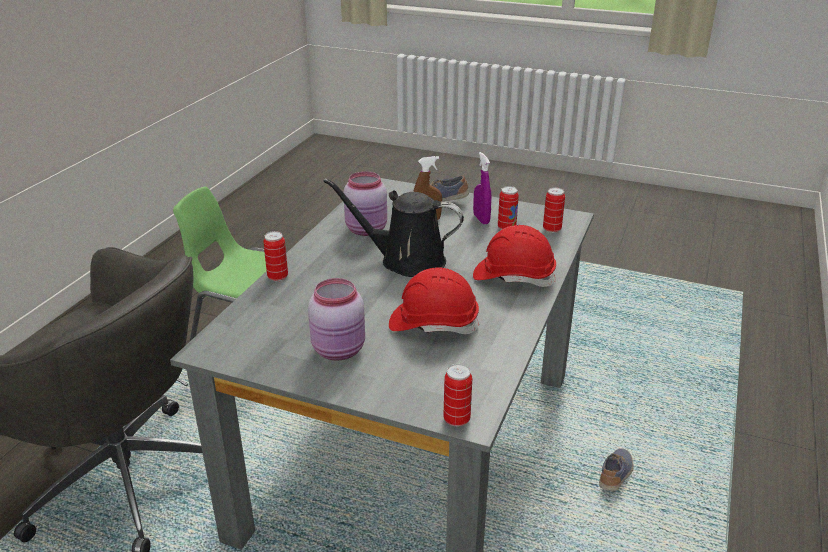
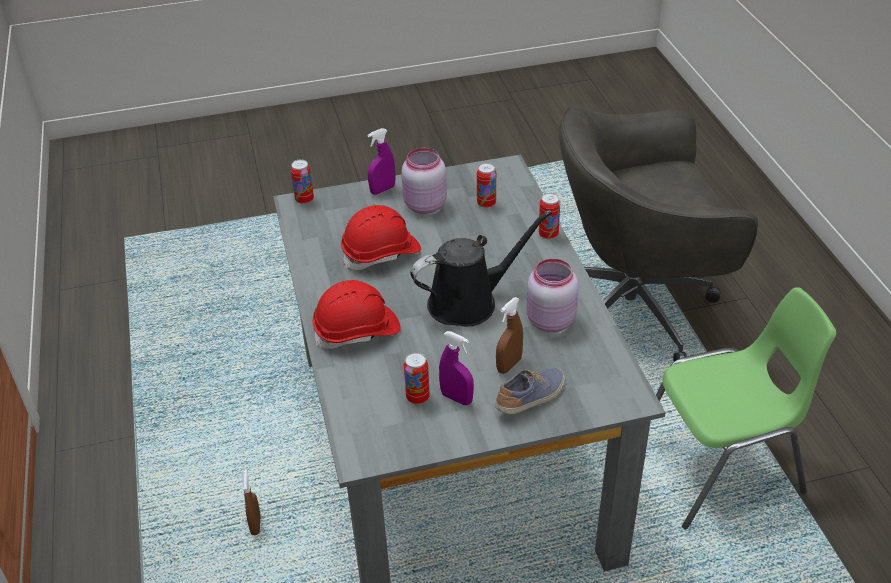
camera: 145 degrees right, 10 degrees up
can [543,187,565,233] -> can moved to [477,163,496,208]
shoe [599,448,634,491] -> brown spray bottle [243,469,260,535]
none -> purple spray bottle [368,128,395,195]

